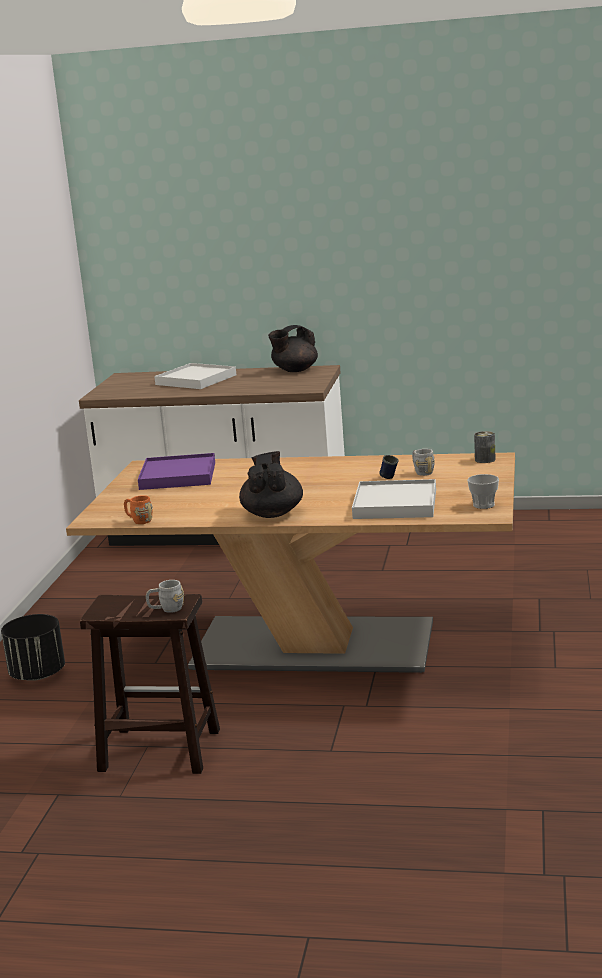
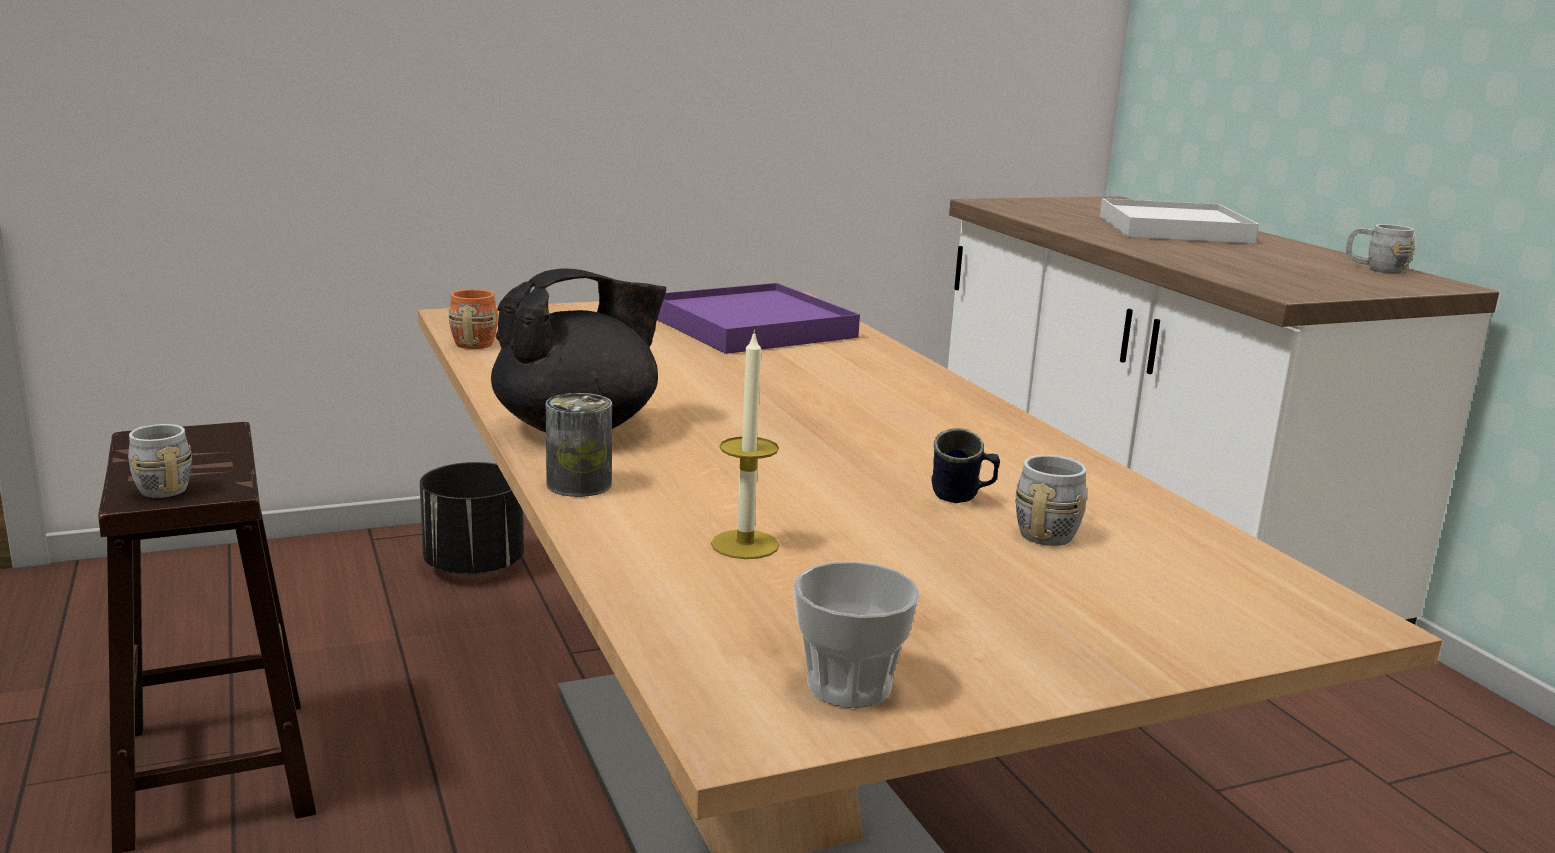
camera: 55 degrees right, 0 degrees up
black teapot [268,325,318,372] -> grey mug [1346,224,1415,274]
white tray [352,479,436,519] -> candle [711,330,779,559]
can [474,431,496,463] -> can moved to [546,393,612,497]

